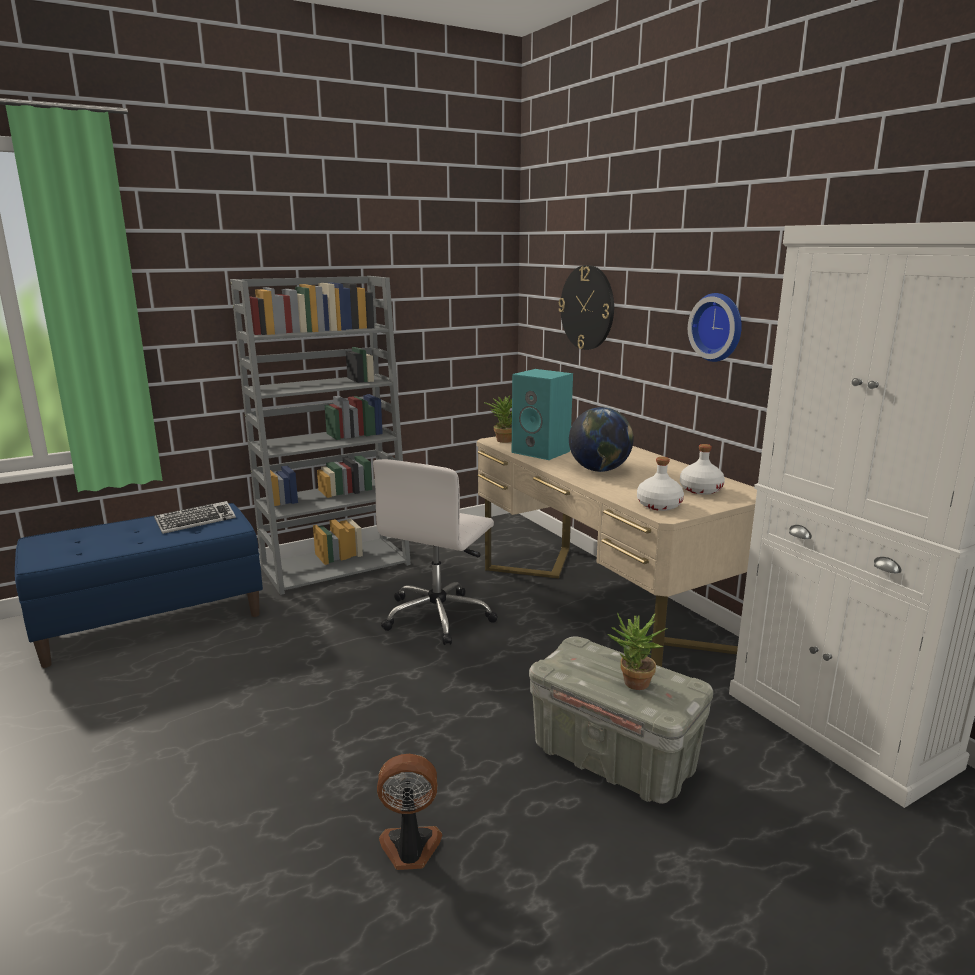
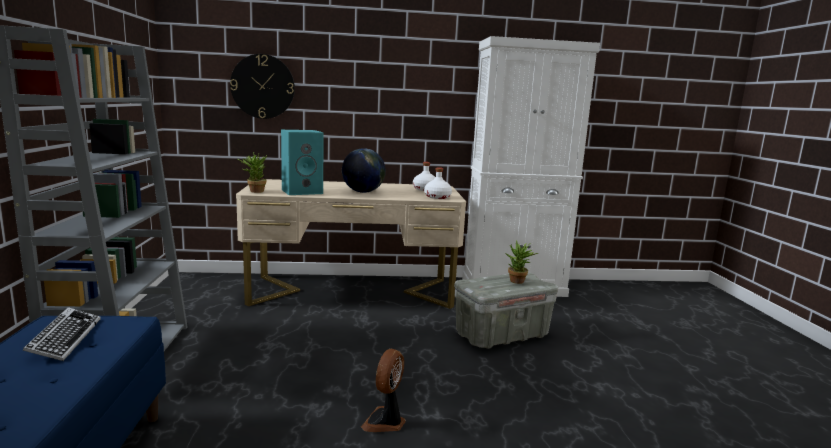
camera: 65 degrees left, 5 degrees down
white office chair [373,459,498,645] -> none
fan [377,754,442,870] -> fan moved to [361,349,406,432]
wall clock [688,293,742,362] -> none

